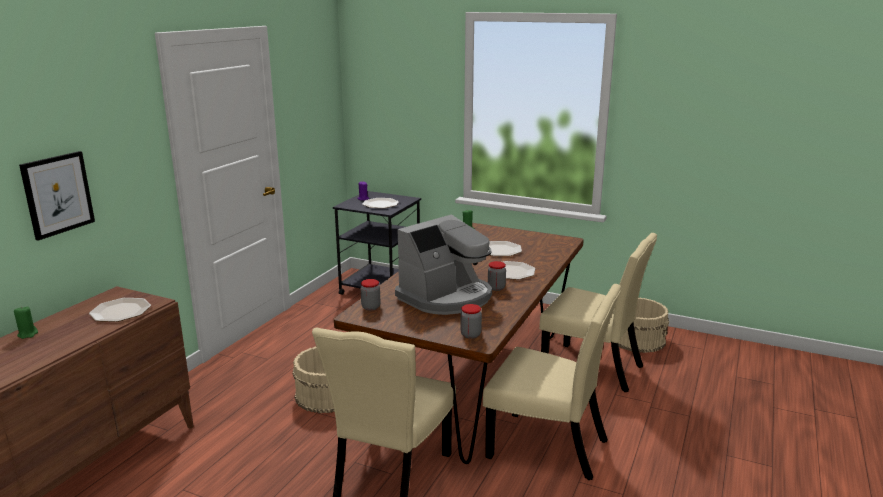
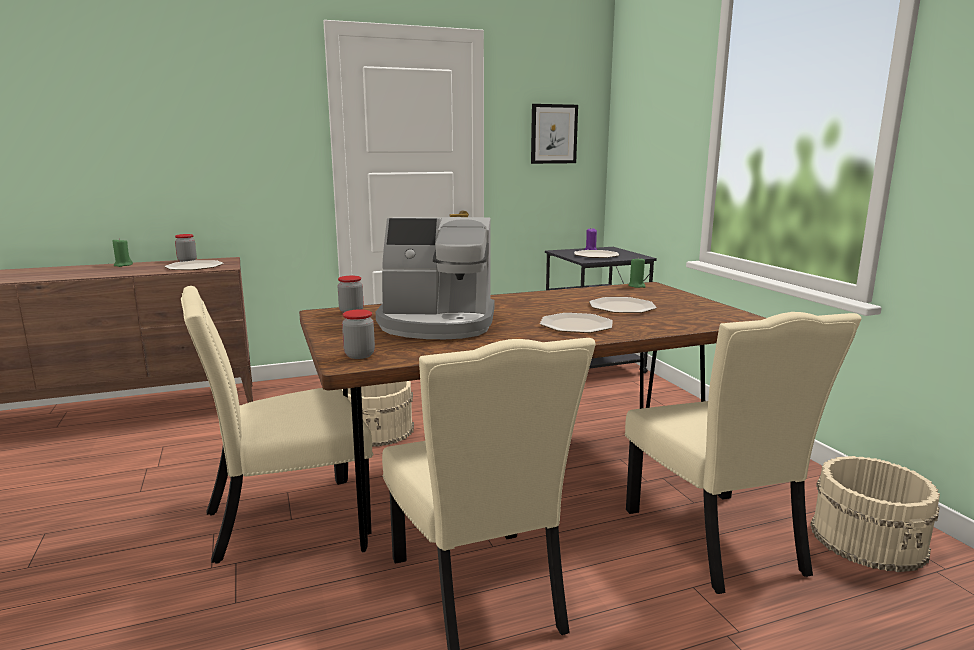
camera: 45 degrees right, 5 degrees down
picture [19,151,95,241] -> picture moved to [531,104,578,164]
jar [488,261,506,291] -> jar moved to [175,234,197,262]

